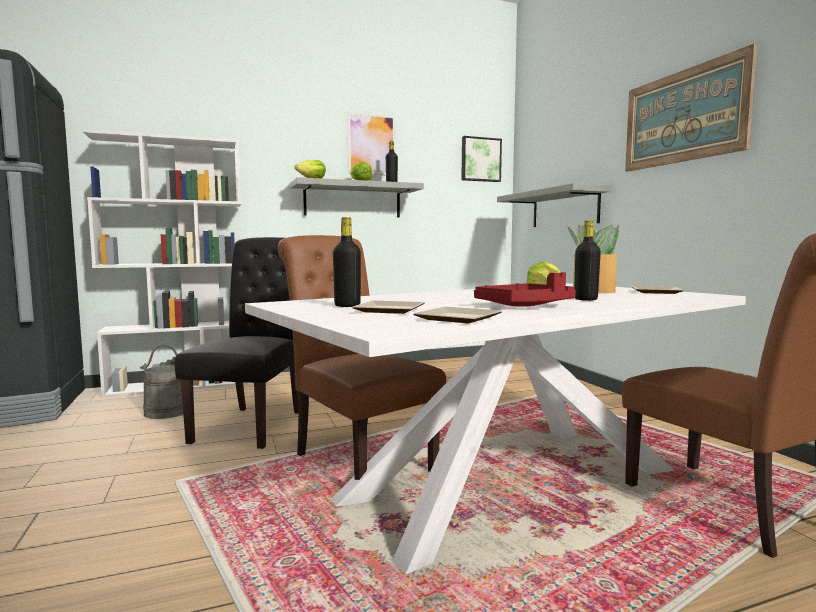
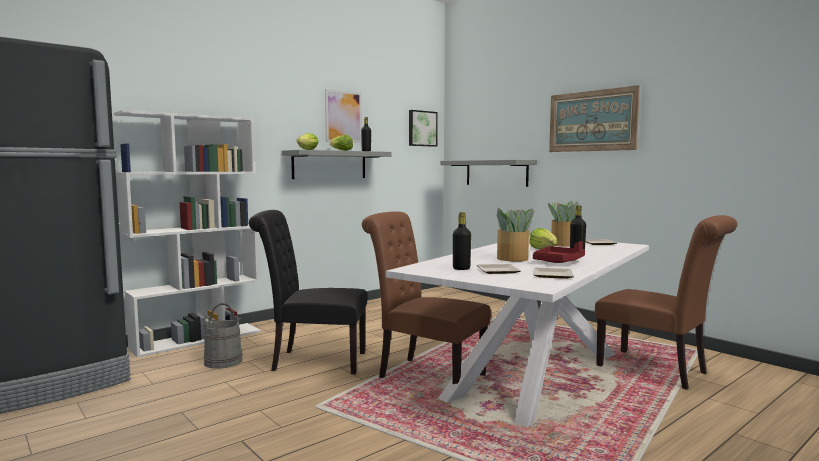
camera: 20 degrees left, 0 degrees up
black chair [175,237,298,449] -> black chair turned 75 degrees counterclockwise [249,210,367,374]
none -> potted plant [497,208,534,262]

